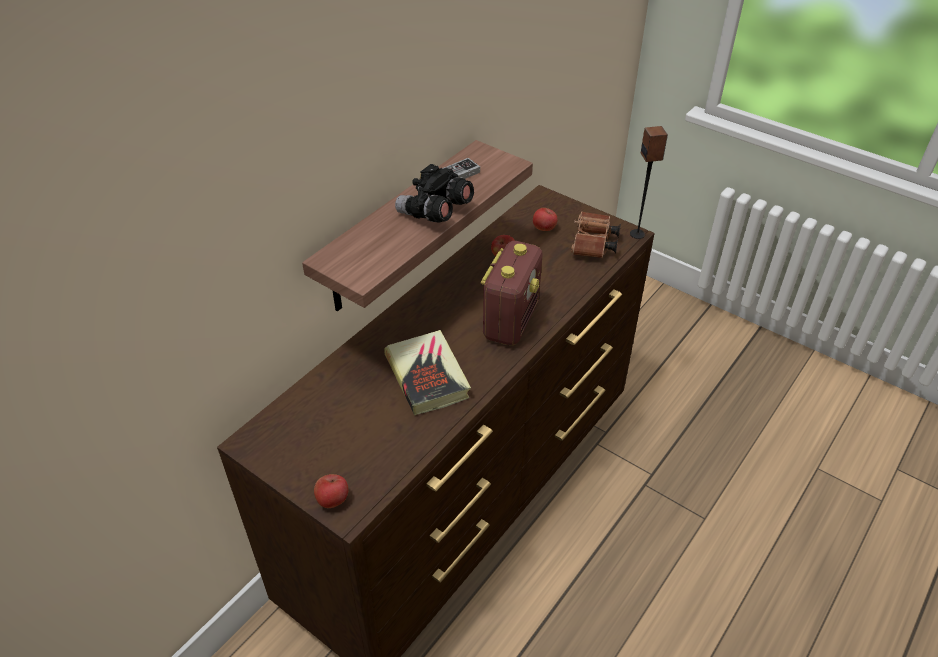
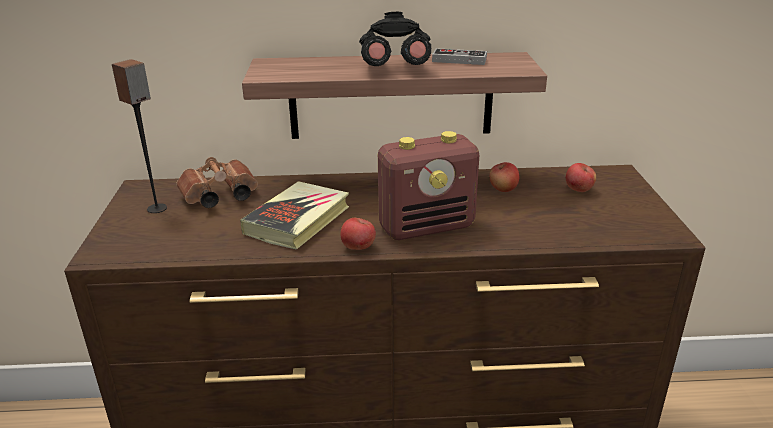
camera: 50 degrees right, 15 degrees down
apple [314,474,348,508] -> apple moved to [340,218,376,250]
brown binoculars [571,211,621,258] -> brown binoculars moved to [177,157,258,208]
speaker [630,126,668,239] -> speaker moved to [112,59,167,213]

